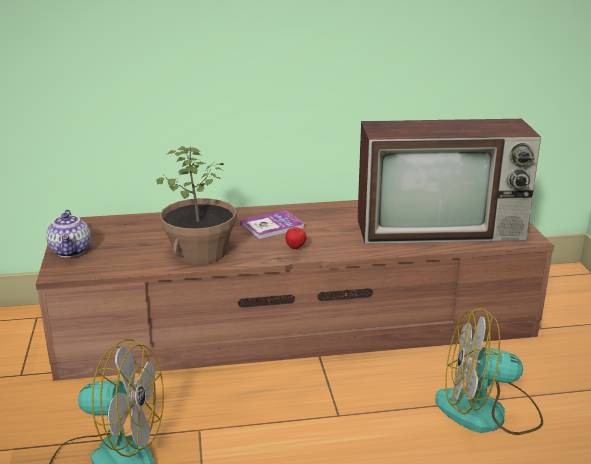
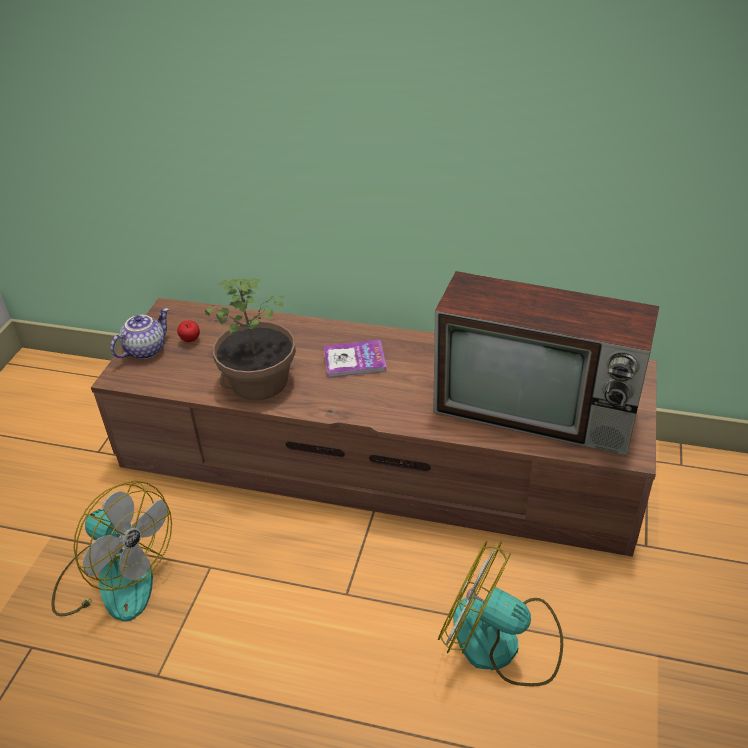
camera: 25 degrees right, 15 degrees up
teapot [46,210,91,258] -> teapot turned 150 degrees counterclockwise [110,308,169,359]
apple [285,227,307,249] -> apple moved to [177,320,200,342]

